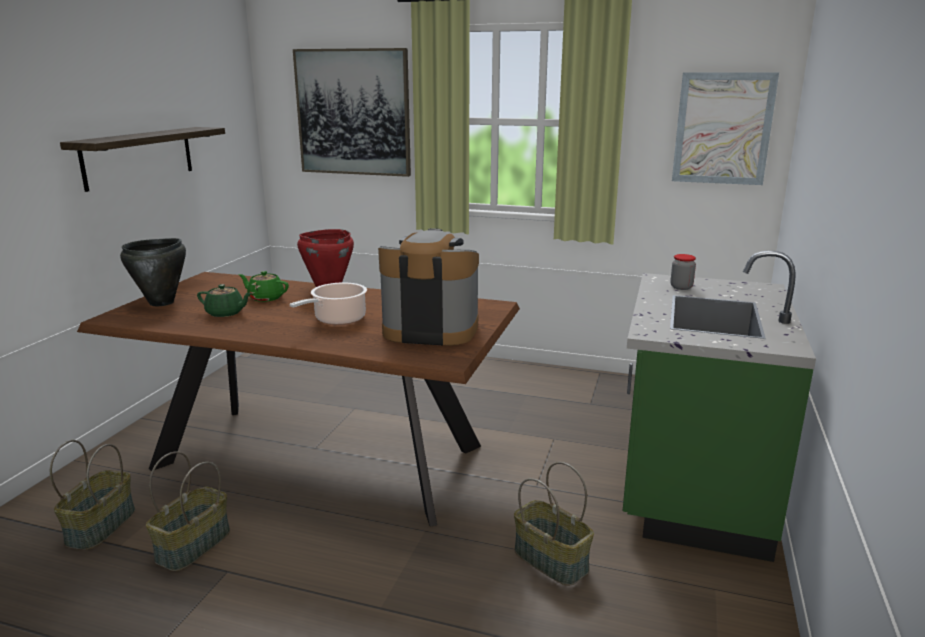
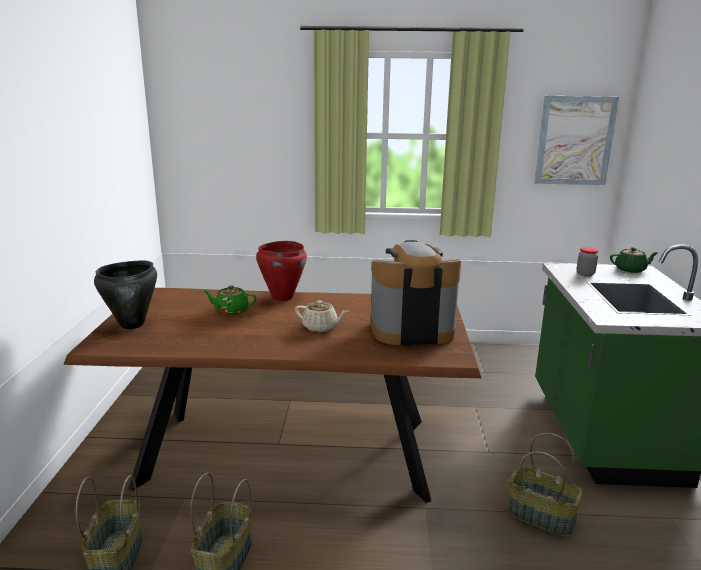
camera: 15 degrees left, 0 degrees up
shelf [60,127,225,192] -> none
green teapot [197,284,252,317] -> green teapot moved to [610,247,659,273]
cooking pot [290,282,367,325] -> beige teapot [295,300,348,332]
picture [293,48,411,177] -> none

